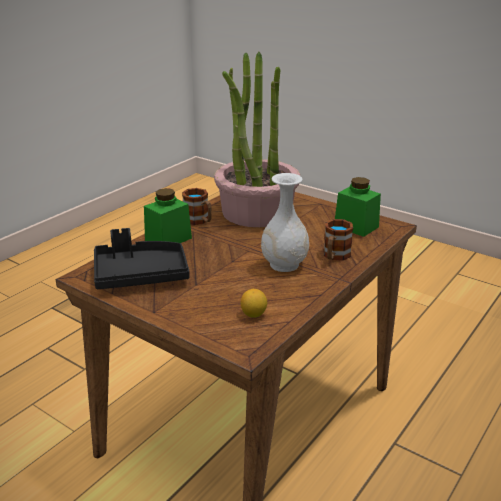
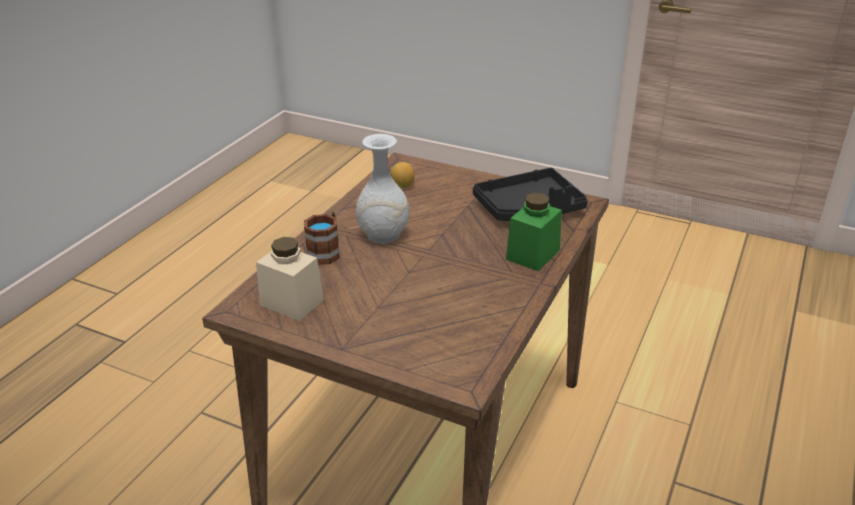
camera: 170 degrees right, 5 degrees up
mug [182,188,212,225] -> none
potted plant [214,52,300,227] -> none
green jar [335,177,381,237] -> beige jar [256,237,324,321]

